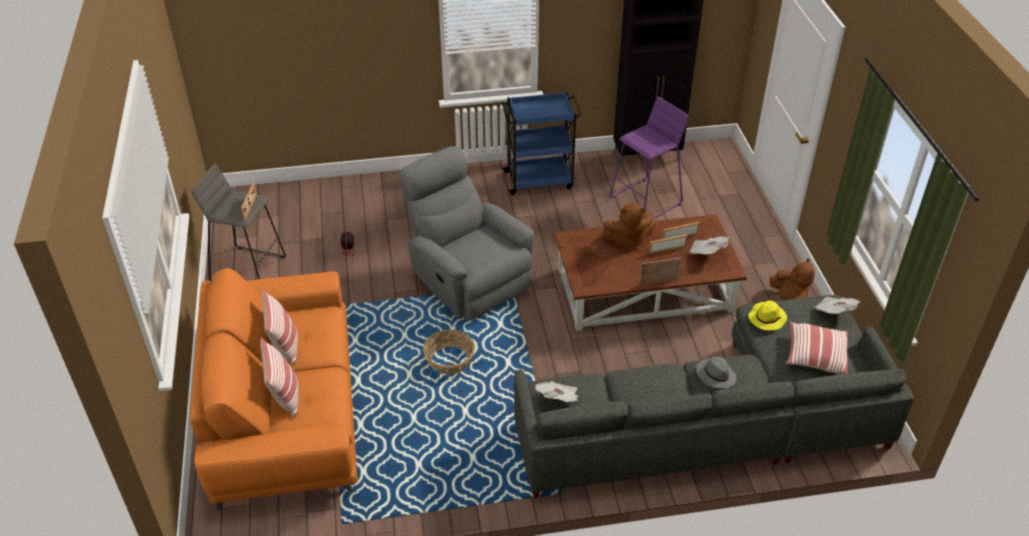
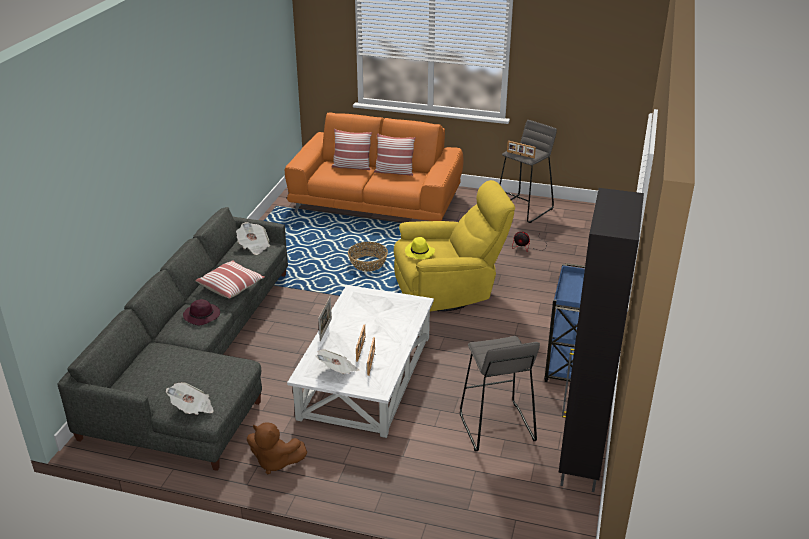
camera: 115 degrees right, 10 degrees down
grey armchair [399,146,534,321] -> yellow armchair [394,180,515,312]
brown coffee table [555,214,747,331] -> white coffee table [287,285,434,438]
brown plush toy [602,203,656,251] -> none
purple stool [610,97,689,219] -> grey stool [460,336,540,451]
grey hat [697,357,737,388] -> purple hat [183,299,220,325]
yellow hat [749,300,787,331] -> yellow hat moved to [405,237,435,259]
pillow [786,322,848,374] -> pillow moved to [196,260,265,299]

